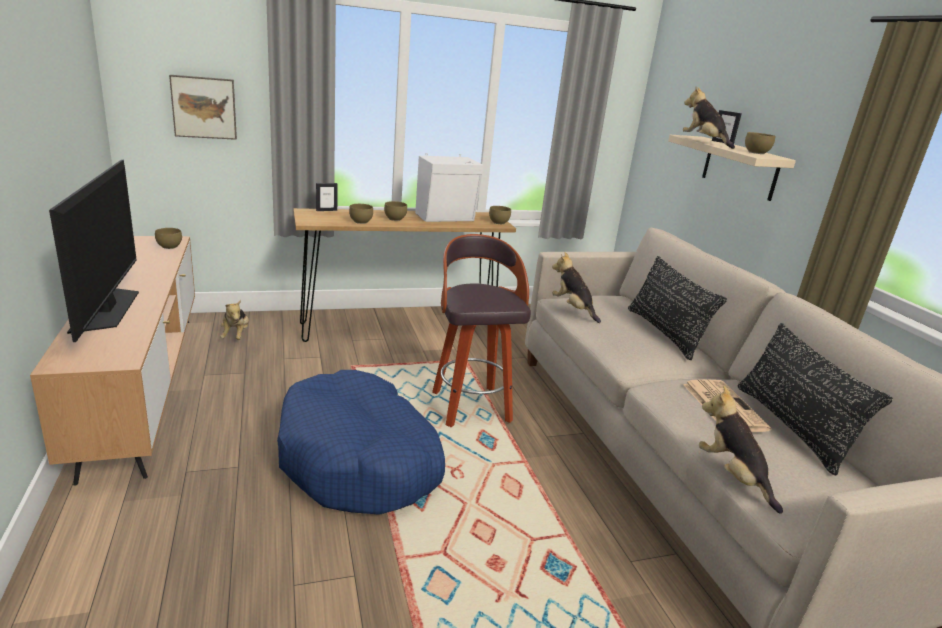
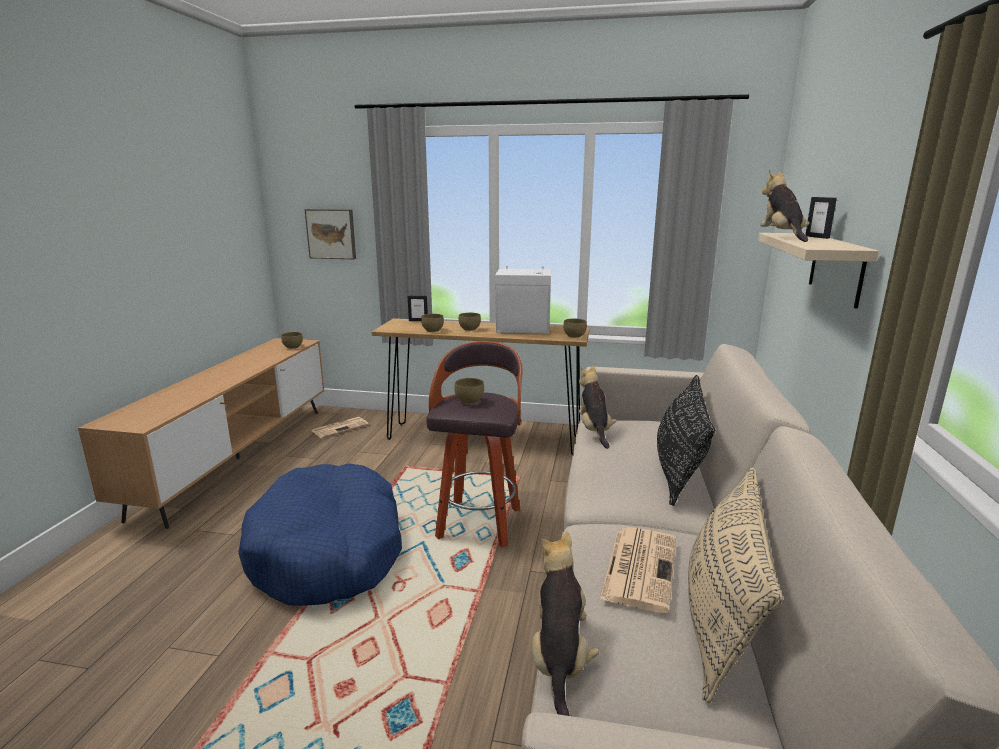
camera: 30 degrees right, 5 degrees down
television [49,160,139,342] -> none
plush toy [220,300,249,340] -> newspaper [312,417,369,438]
black pillow [738,323,893,475] -> beige pillow [688,467,783,703]
brown bowl [745,132,776,154] -> brown bowl moved to [454,378,484,404]

